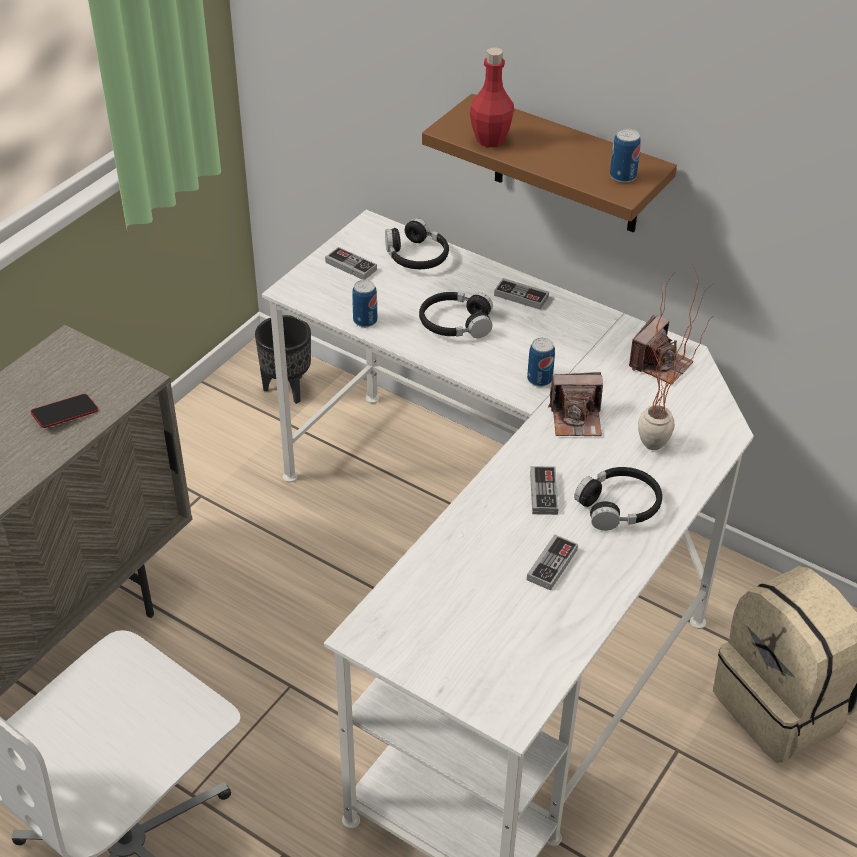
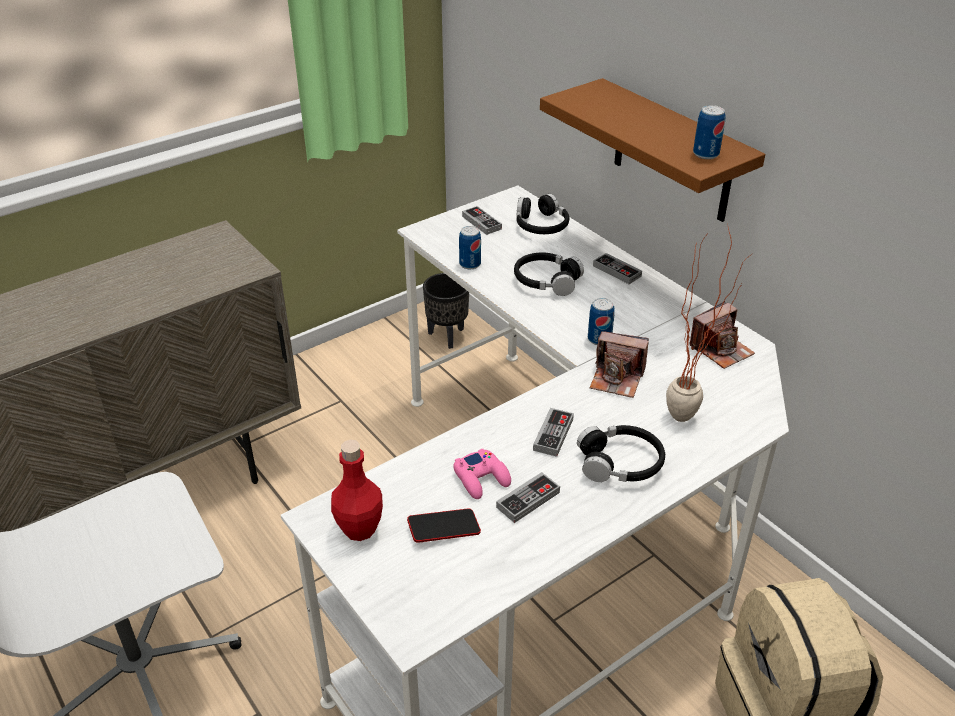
camera: 20 degrees right, 5 degrees down
phone [31,394,98,428] -> phone moved to [407,508,481,543]
red bottle [470,48,514,147] -> red bottle moved to [331,440,383,541]
none -> pink game controller [453,449,511,499]

